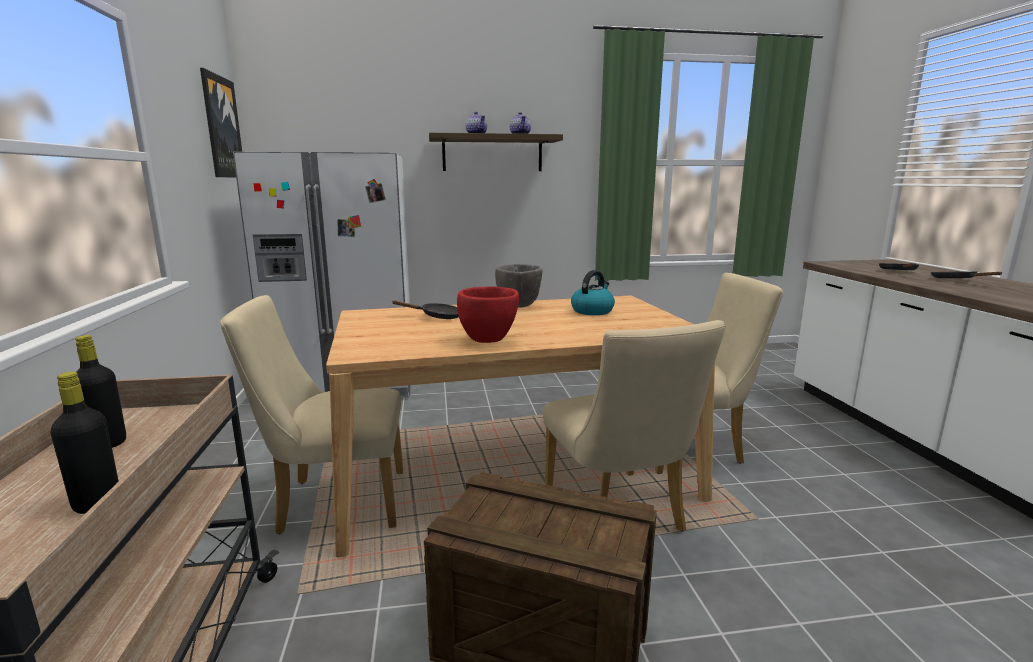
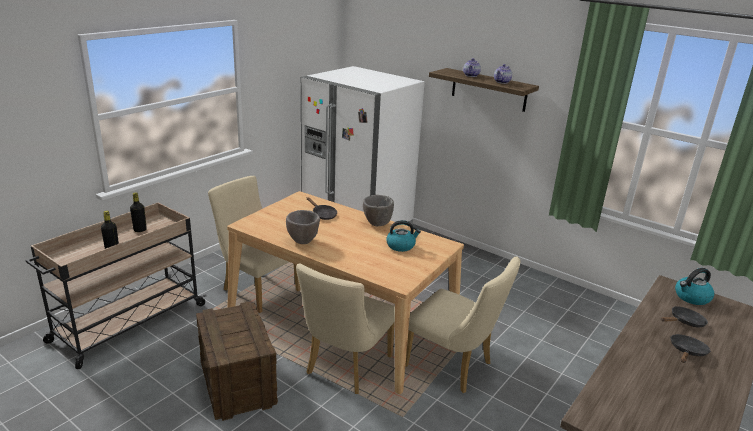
camera: 45 degrees right, 10 degrees up
picture [200,68,242,177] -> none
red bowl [457,286,519,343] -> grey bowl [286,210,320,244]
none -> kettle [675,268,714,305]

